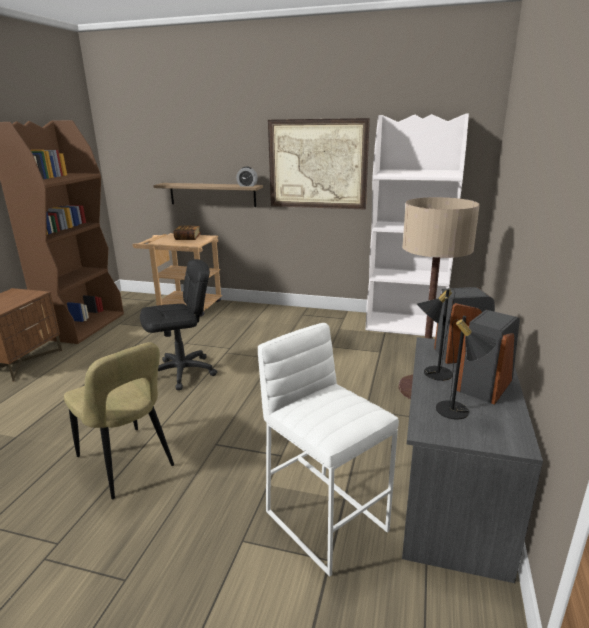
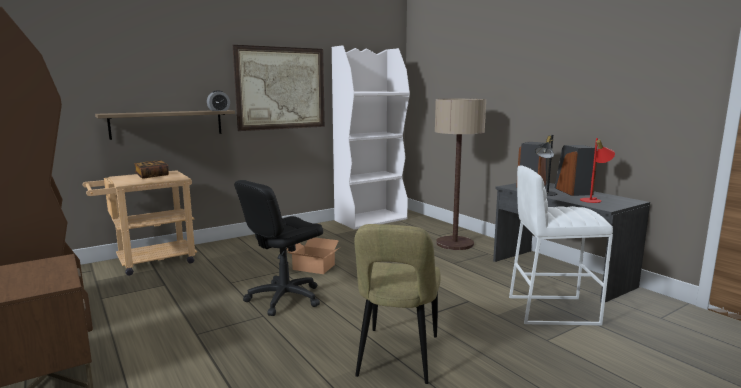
camera: 50 degrees left, 10 degrees down
beige chair [64,342,174,499] -> beige chair turned 105 degrees clockwise [354,224,441,384]
black office chair [140,259,217,390] -> black office chair turned 150 degrees counterclockwise [234,180,323,316]
black table lamp [436,316,497,420] -> red table lamp [580,138,615,203]
none -> cardboard box [286,238,339,274]

